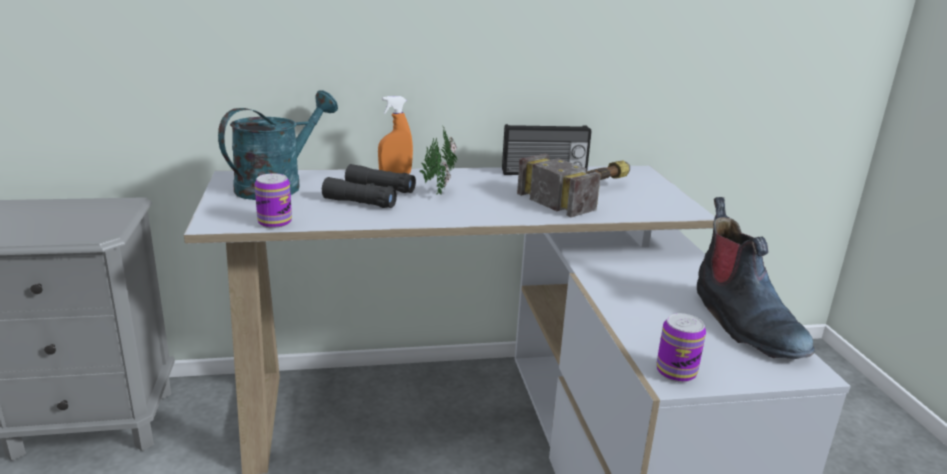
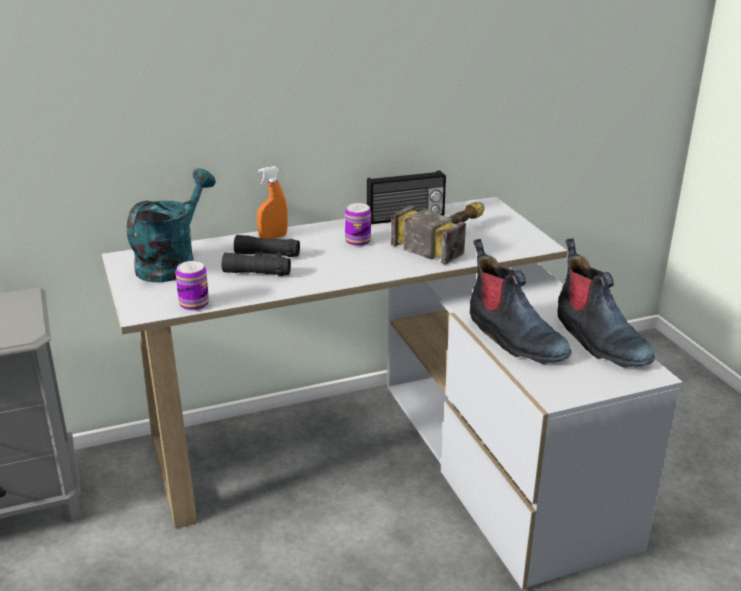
camera: 10 degrees left, 5 degrees up
potted plant [419,125,457,195] -> none
can [657,313,706,383] -> can moved to [345,203,371,246]
none -> boot [470,239,571,364]

